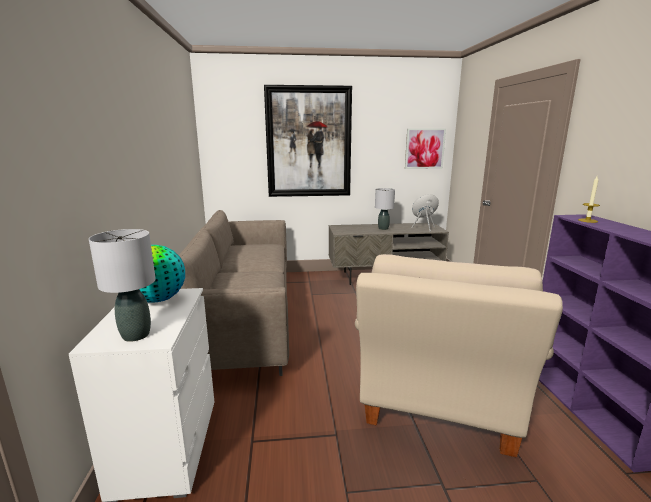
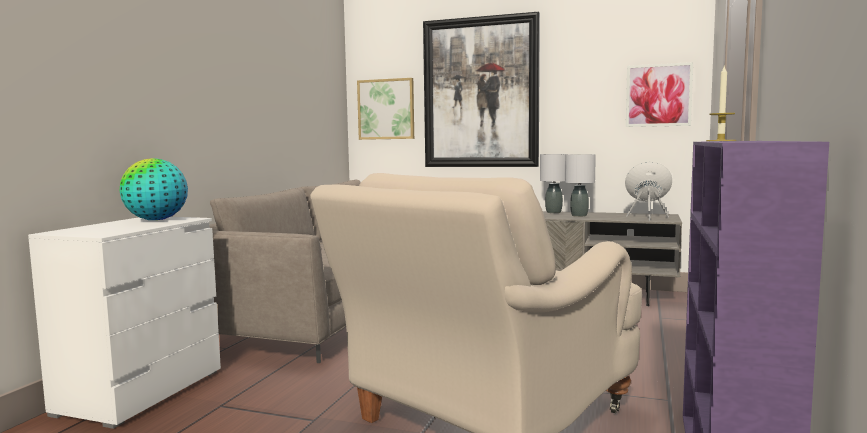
camera: 25 degrees right, 10 degrees down
grey table lamp [89,229,156,342] -> grey table lamp moved to [540,154,567,213]
none -> picture [357,78,414,140]

